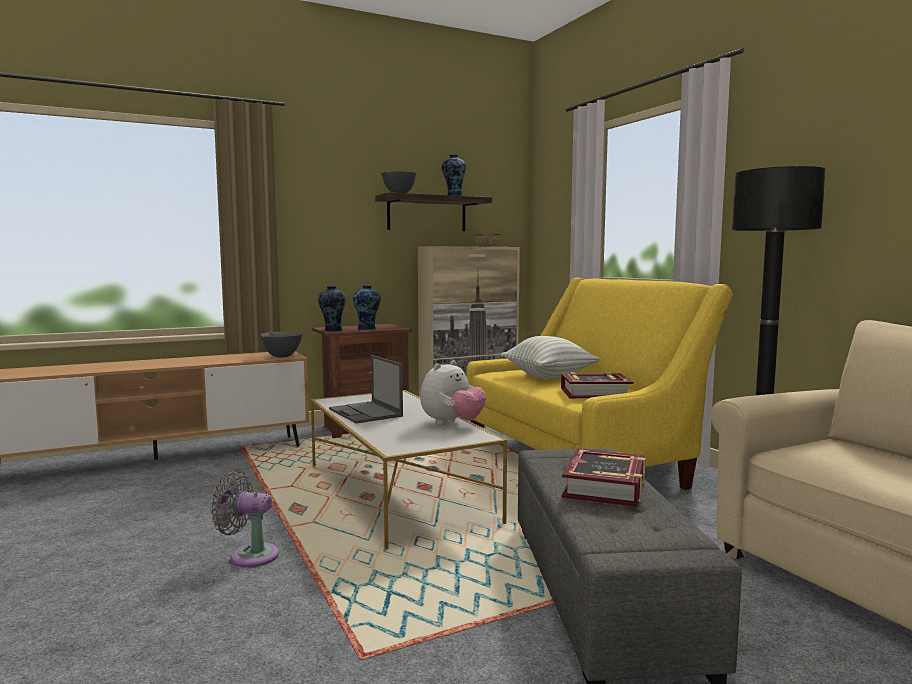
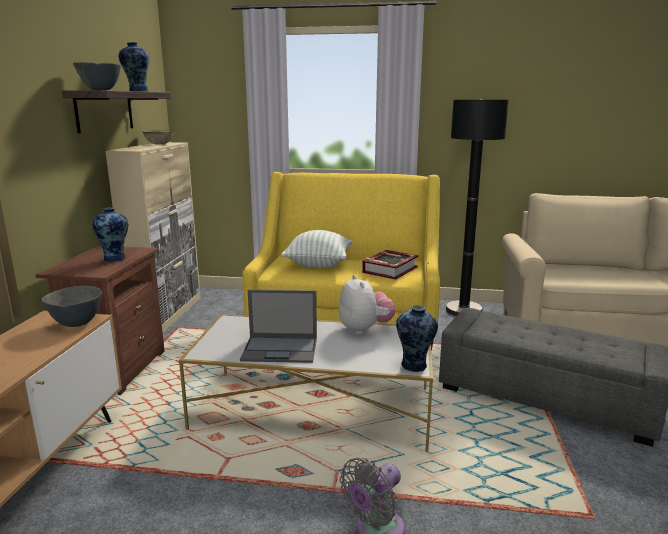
camera: 55 degrees left, 10 degrees up
vase [318,286,346,331] -> vase moved to [396,305,438,372]
book [562,448,646,507] -> none

